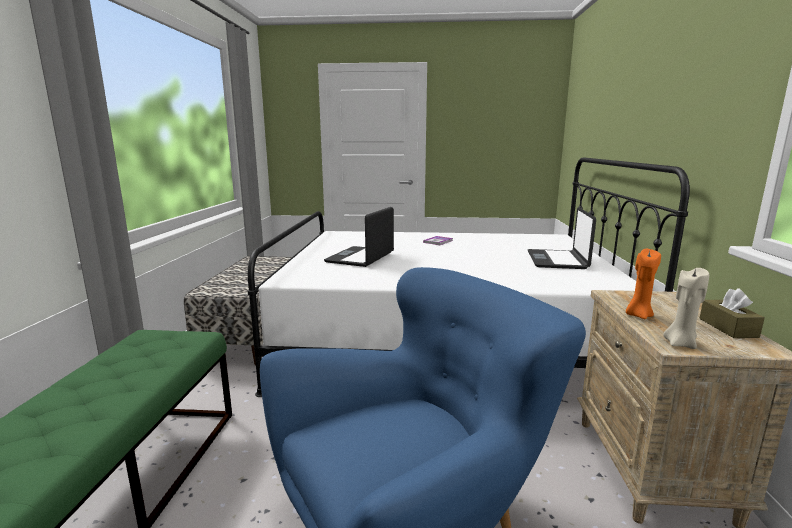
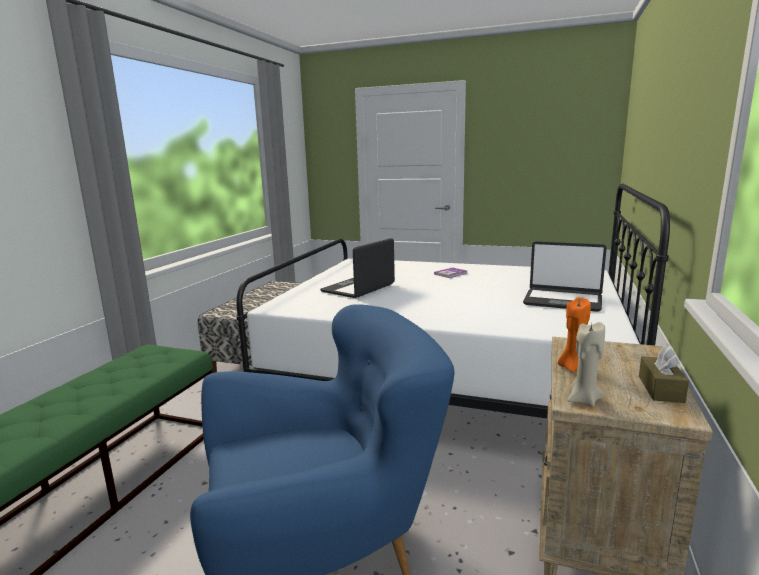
camera: 15 degrees right, 0 degrees up
laptop [528,207,596,269] -> laptop turned 90 degrees counterclockwise [523,241,607,312]

